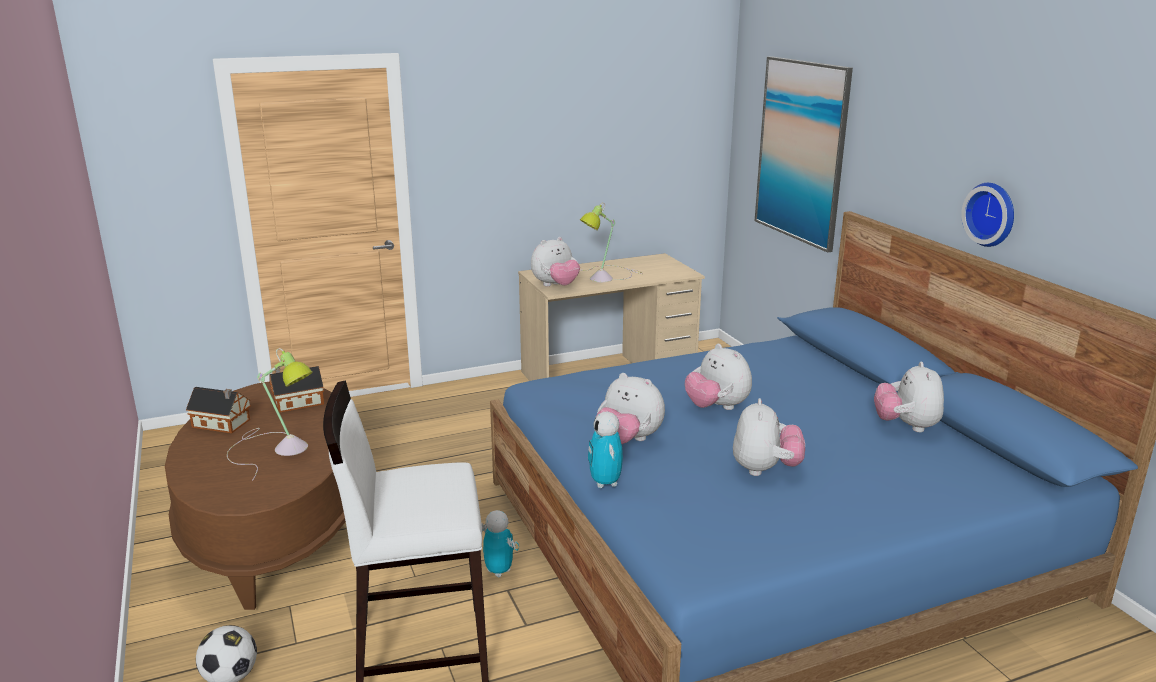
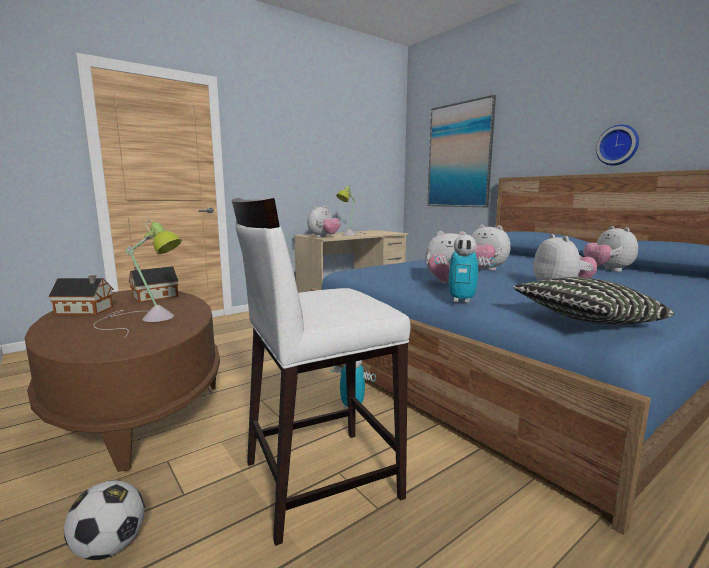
camera: 15 degrees left, 10 degrees down
toy robot [588,412,623,488] -> toy robot turned 45 degrees counterclockwise [435,234,495,303]
none -> pillow [513,277,674,325]

